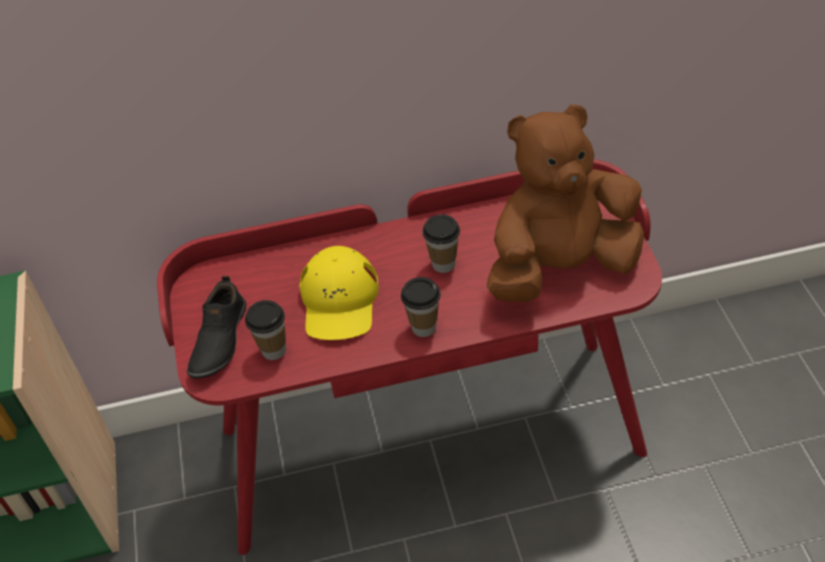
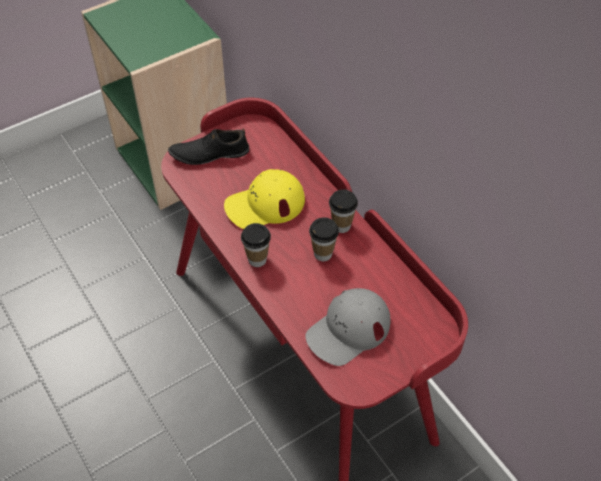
camera: 65 degrees right, 5 degrees up
cup [245,300,286,360] -> cup moved to [329,189,358,233]
brown plush toy [487,104,644,302] -> grey cap [305,288,391,366]

